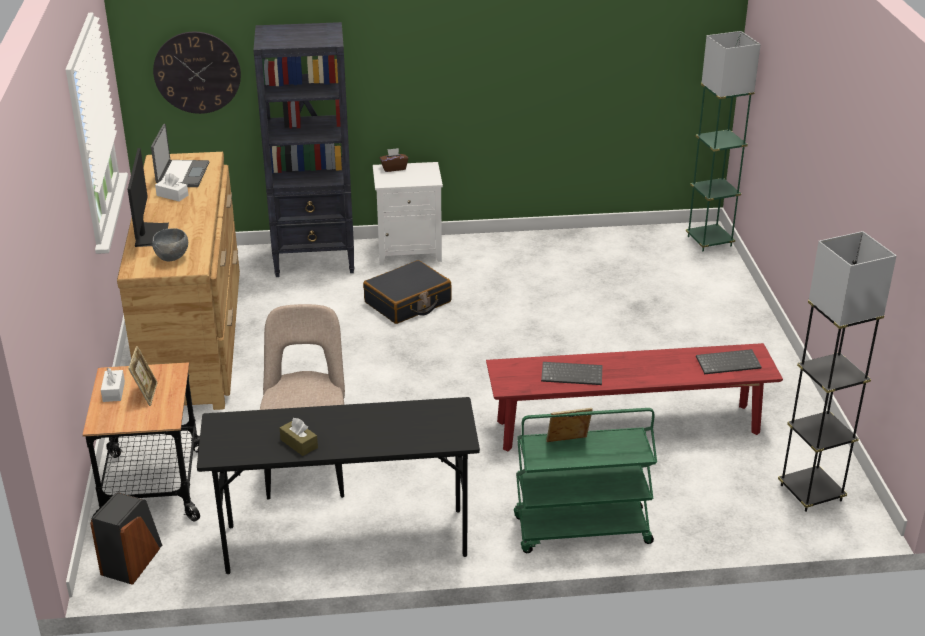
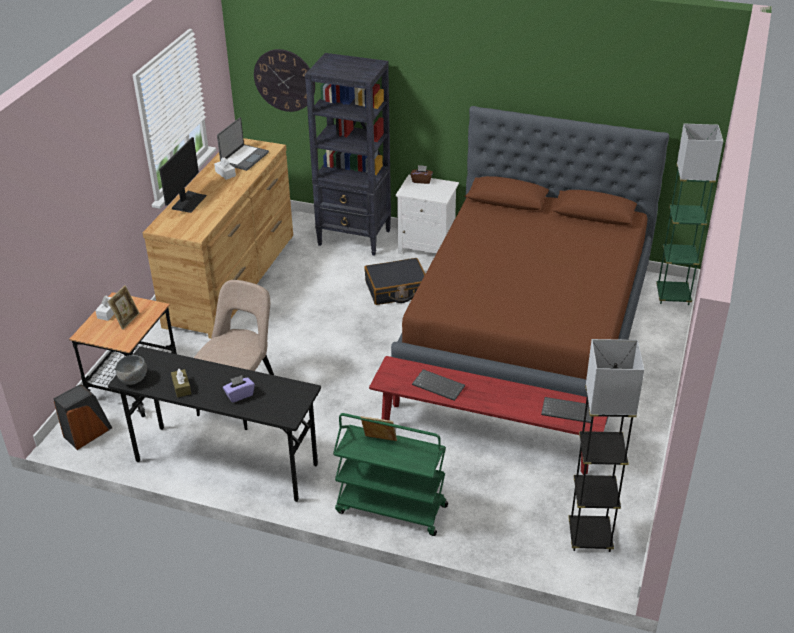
camera: 25 degrees right, 5 degrees up
grey bowl [152,228,188,261] -> grey bowl moved to [115,355,147,385]
none -> purple tissue box [223,375,255,403]
none -> brown bed [391,106,669,426]

